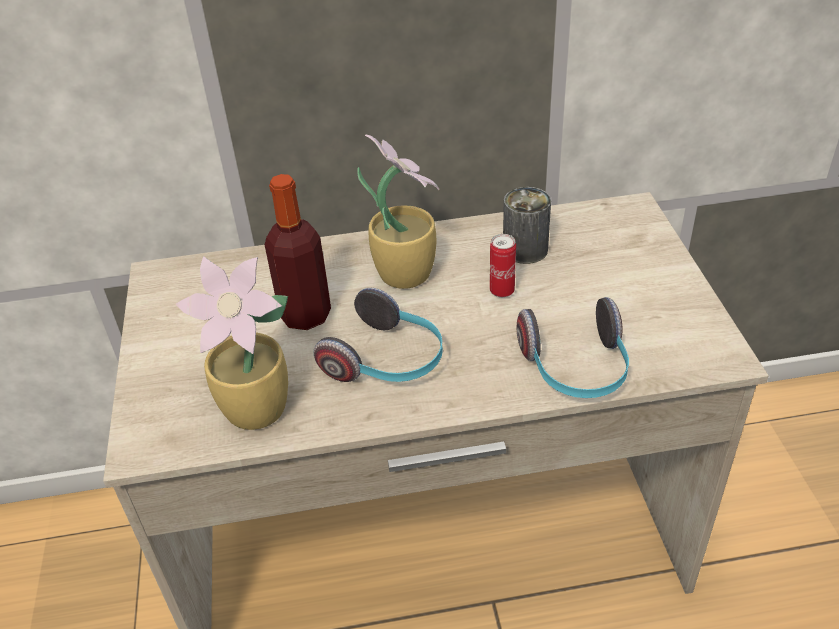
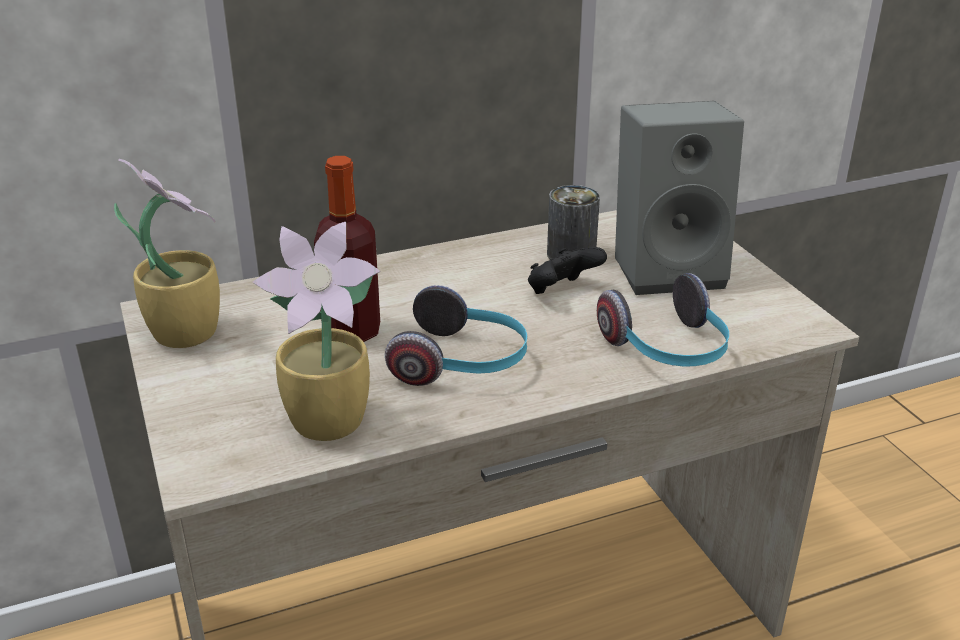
camera: 15 degrees left, 10 degrees down
potted plant [357,135,439,289] -> potted plant moved to [114,159,220,348]
can [490,234,516,297] -> black game controller [528,247,607,294]
none -> grey speaker [615,101,744,295]

